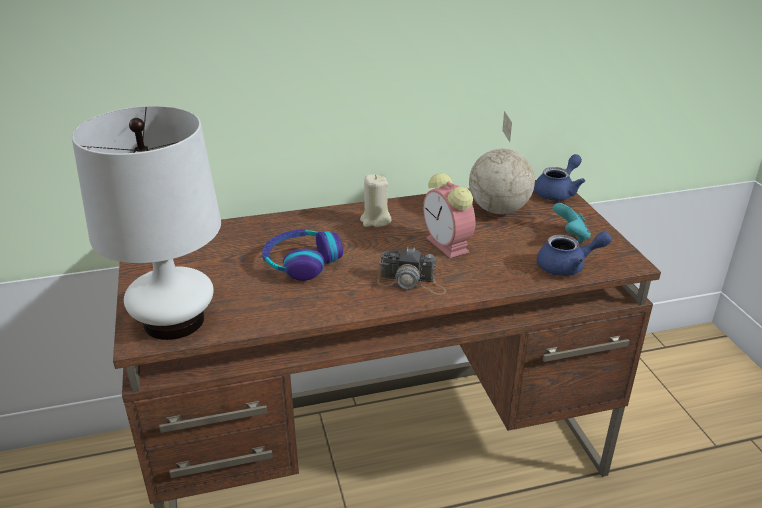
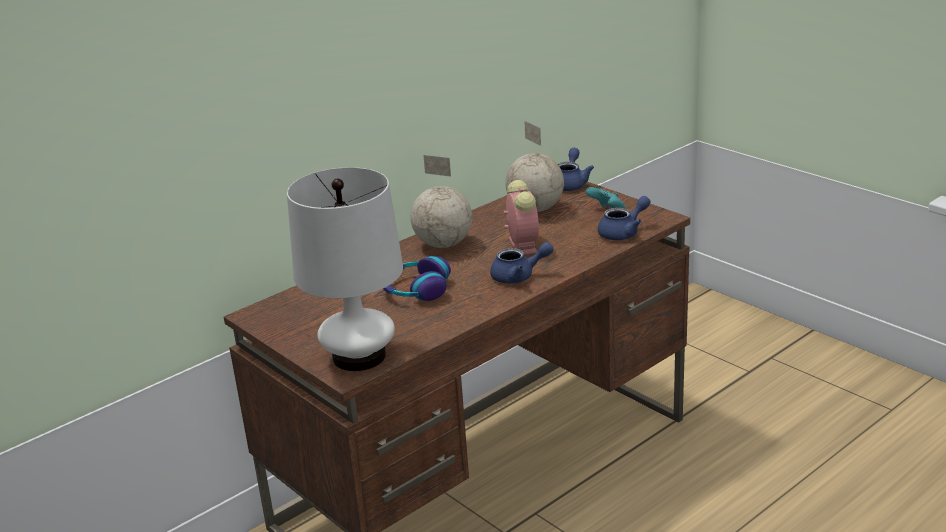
camera: 25 degrees left, 5 degrees down
beige candle [360,174,391,227] -> globe [411,155,472,248]
camera [377,248,446,295] -> blue teapot [490,242,554,283]
alarm clock [423,173,475,258] -> alarm clock turned 135 degrees counterclockwise [504,180,539,255]

